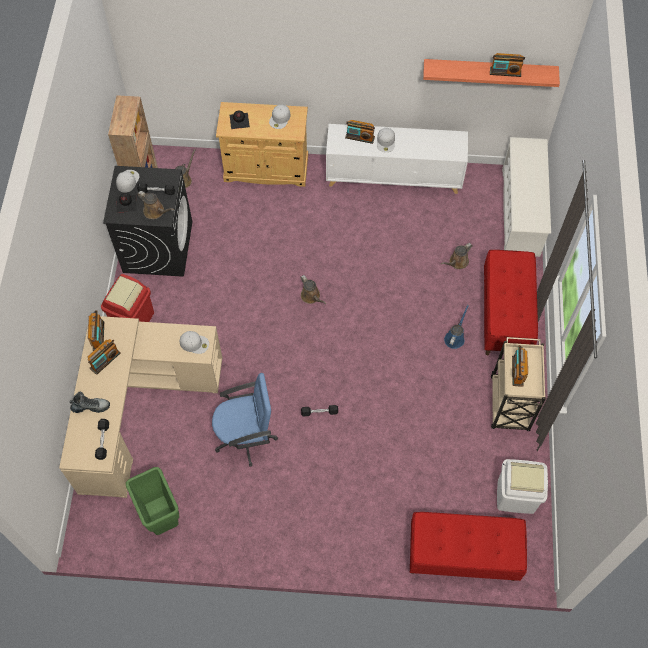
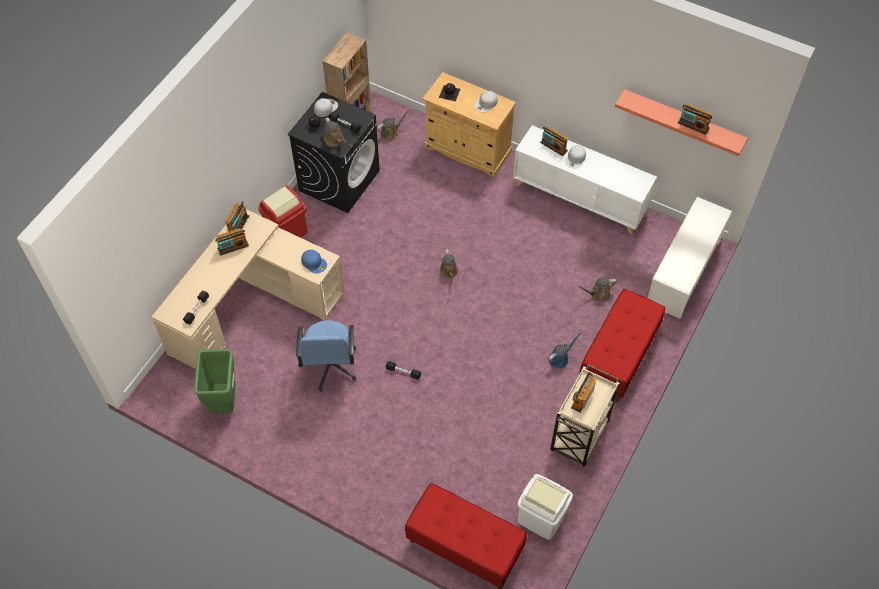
camera: 25 degrees right, 5 degrees down
boot [70,392,110,413] -> none
white cap [180,331,209,354] -> blue cap [301,250,327,274]
blue office chair [212,373,278,467] -> blue office chair turned 75 degrees clockwise [296,320,356,392]

